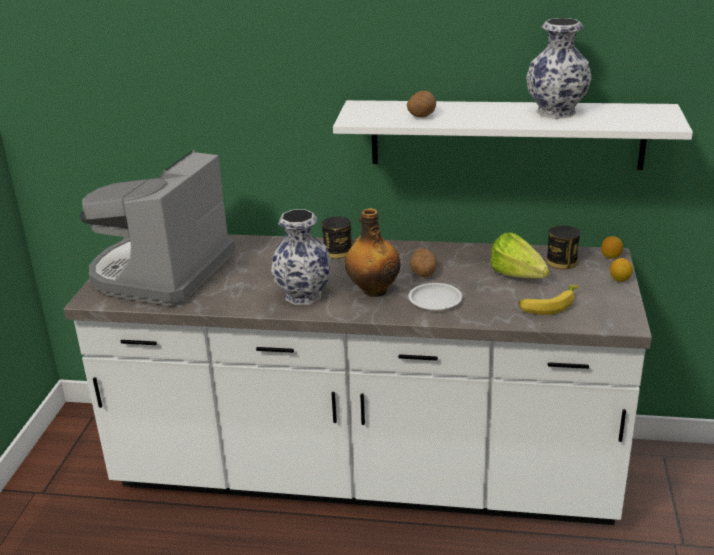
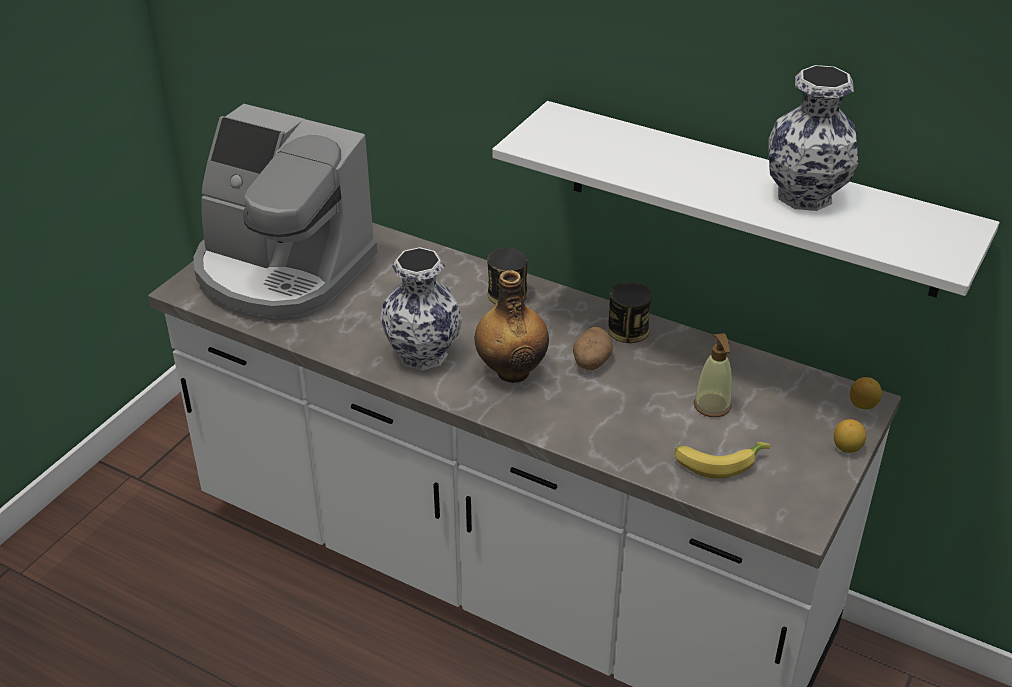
camera: 20 degrees right, 10 degrees up
coffee machine [80,150,235,306] -> coffee machine turned 105 degrees counterclockwise [193,104,378,321]
potato [407,91,436,117] -> none
white plate [408,283,462,310] -> none
lettuce [490,232,549,278] -> soap dispenser [694,333,732,417]
can [547,225,580,269] -> can moved to [608,282,652,343]

